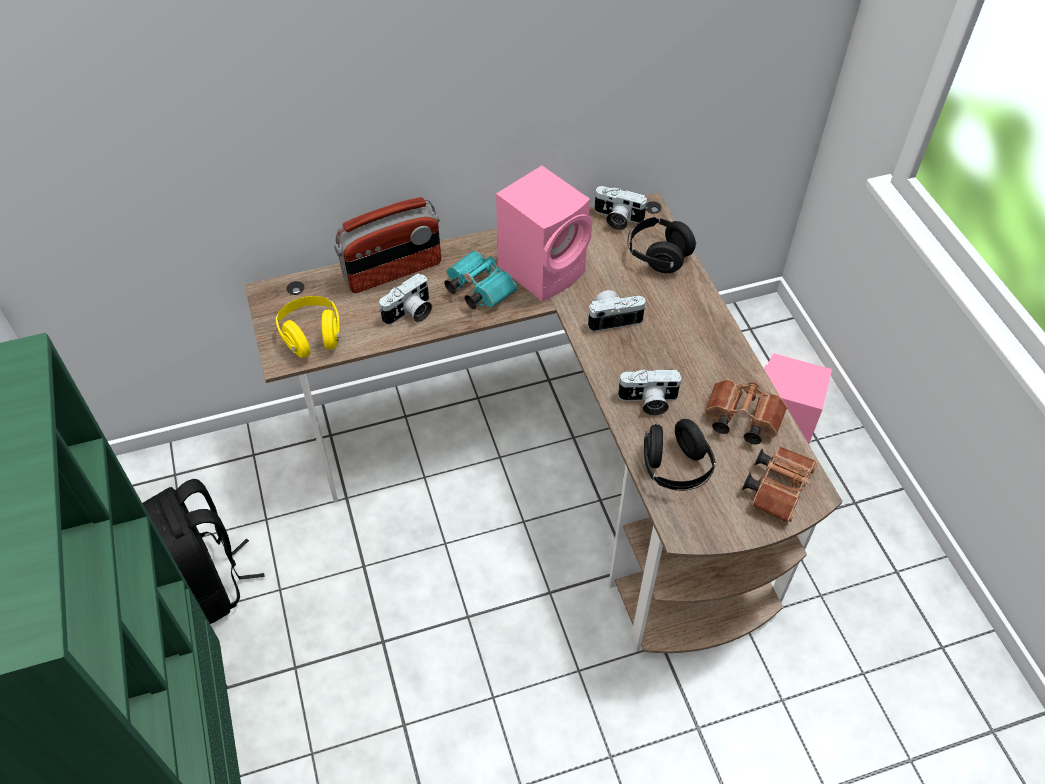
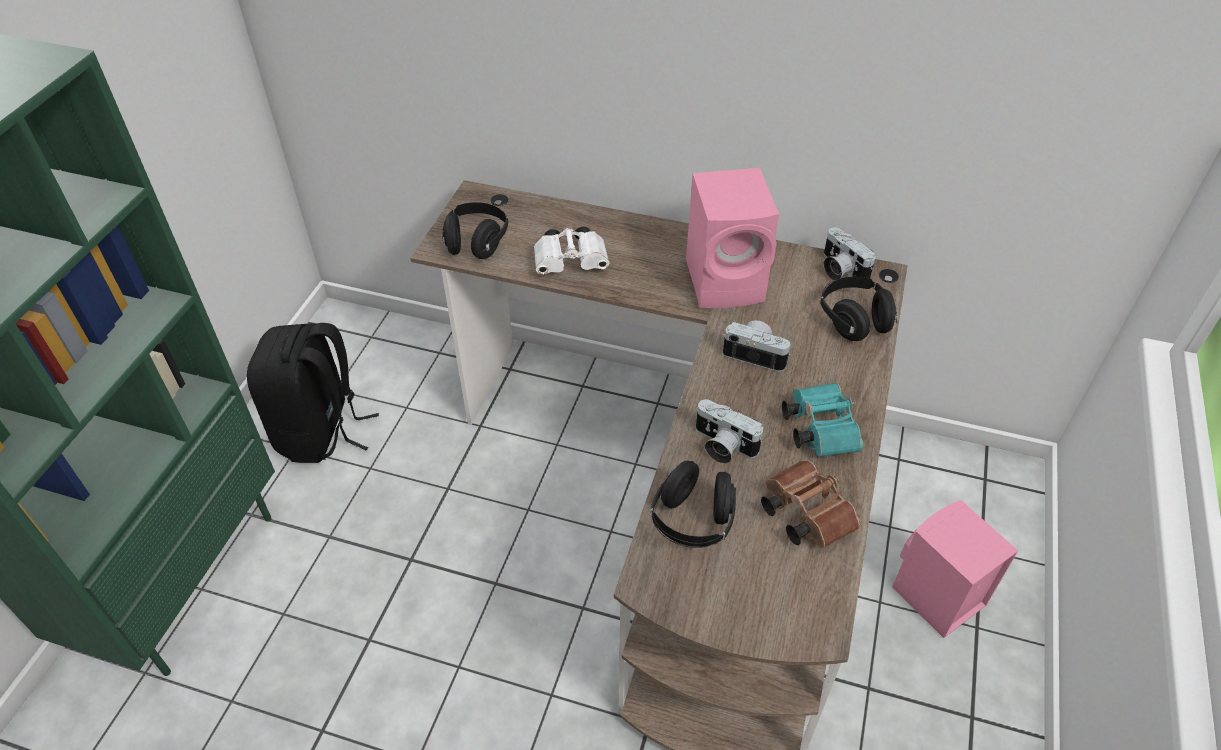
camera: 35 degrees right, 5 degrees down
yellow headphones [276,296,340,358] -> black headphones [442,202,508,259]
radio [334,197,441,293] -> none
camera [379,273,432,325] -> white binoculars [534,226,610,275]
turquoise binoculars [444,250,517,309] -> turquoise binoculars moved to [782,383,863,457]
brown binoculars [742,446,818,523] -> none

